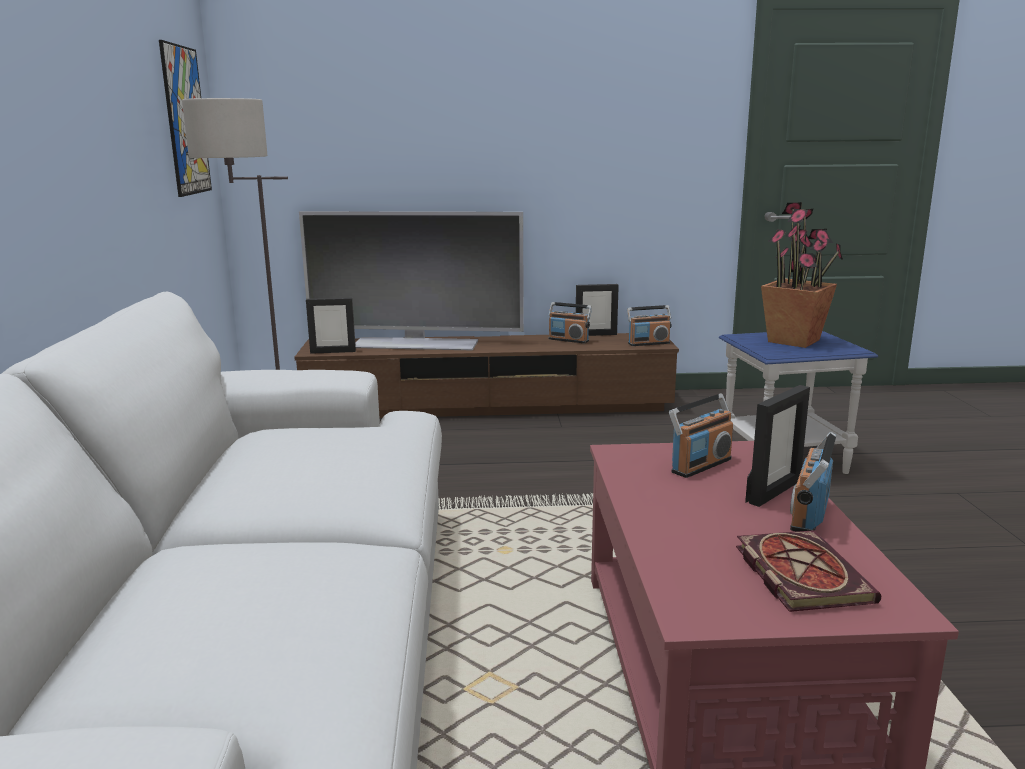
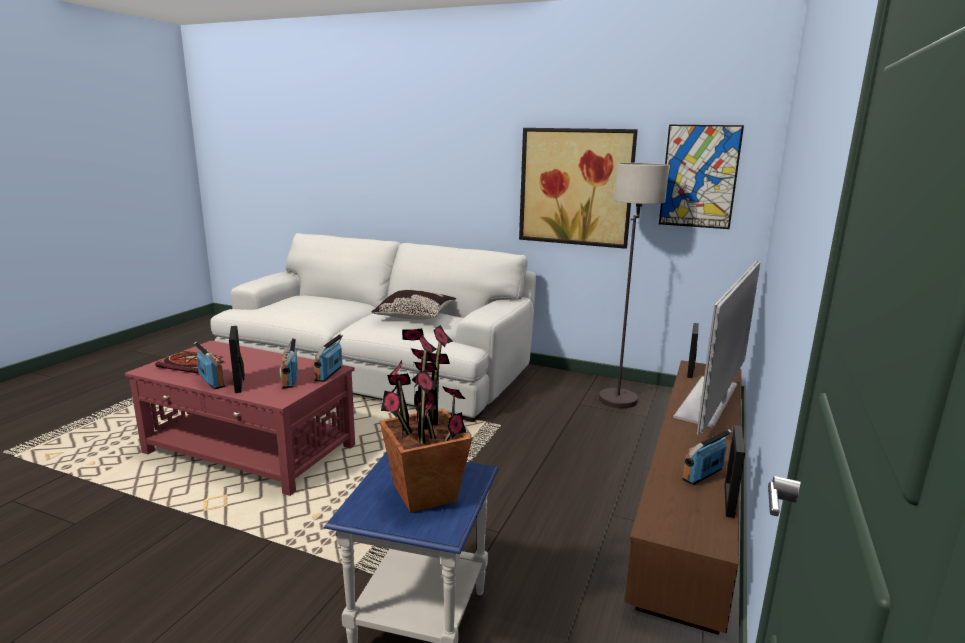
camera: 115 degrees right, 0 degrees up
radio [627,305,671,346] -> radio moved to [314,334,343,382]
none -> pillow [371,290,456,320]
none -> picture [519,128,638,249]

